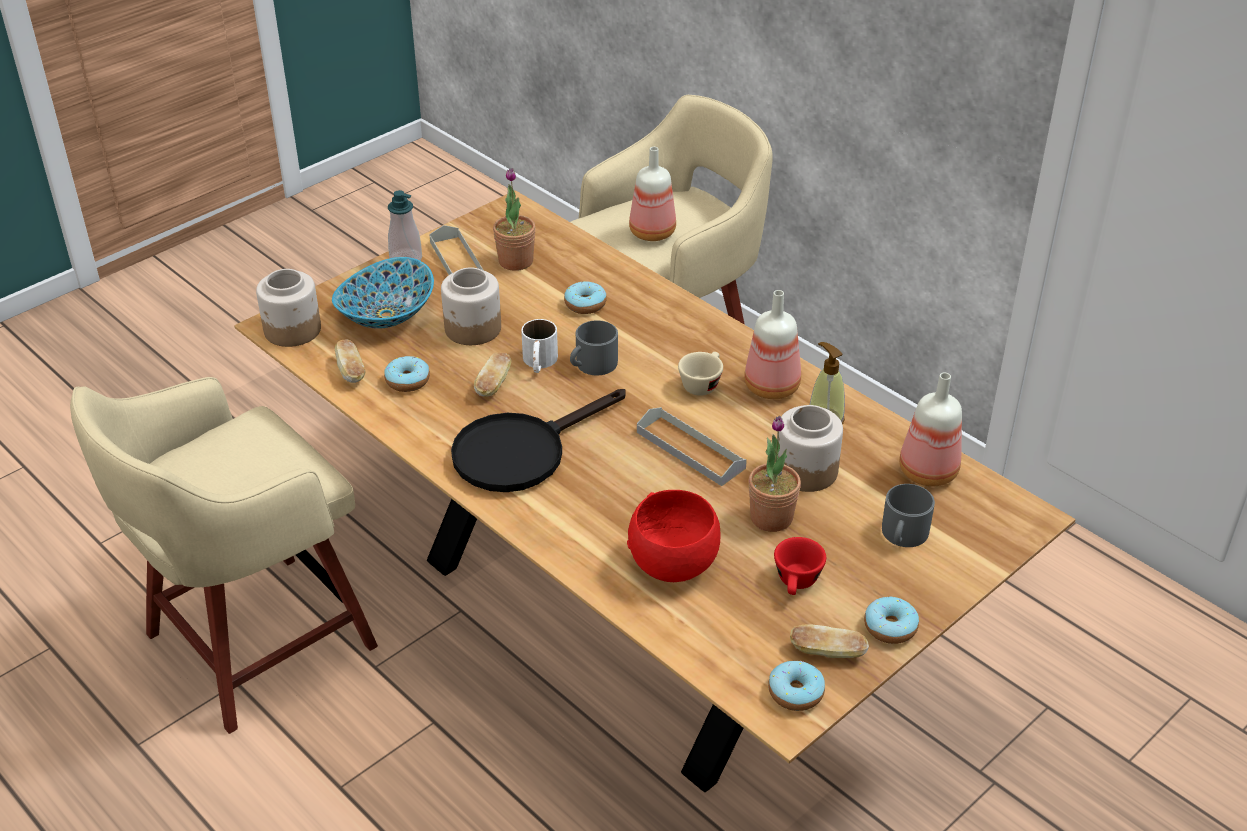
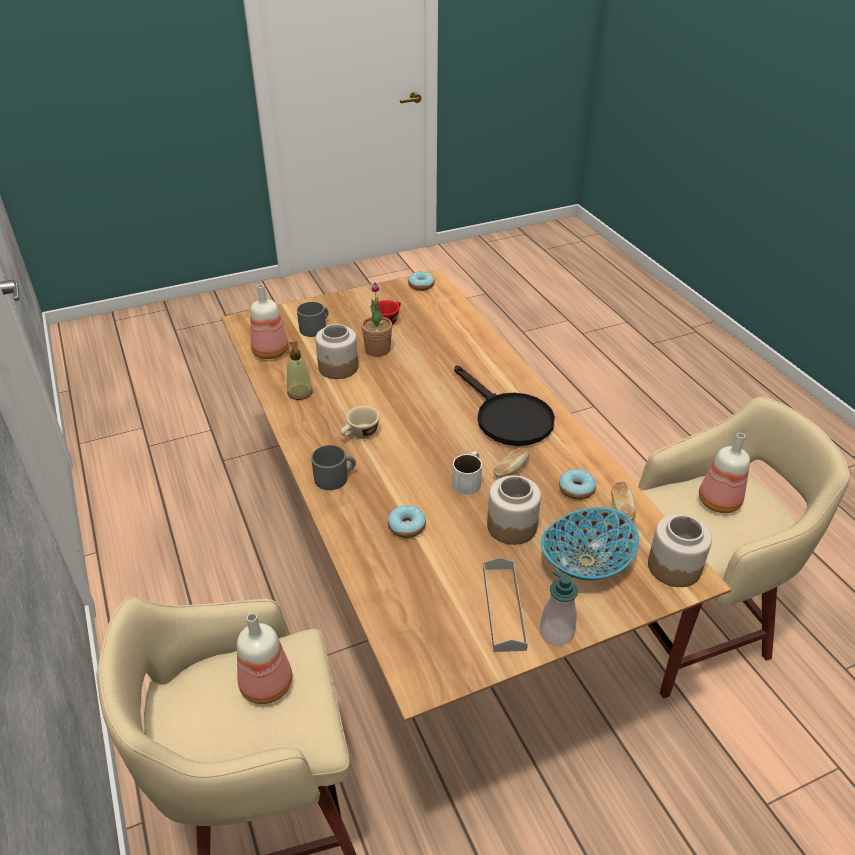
camera: 160 degrees left, 0 degrees up
black frying pan [451,389,626,492] -> black frying pan turned 75 degrees clockwise [454,365,555,446]
potted plant [493,168,536,271] -> none
grey mug [570,320,618,375] -> grey mug moved to [311,445,356,490]
red bowl [627,490,720,582] -> none
grey tray [637,407,747,486] -> none
bottle [744,290,801,399] -> bottle moved to [699,433,750,513]
bread [790,624,869,658] -> none
donut [864,597,919,644] -> none

